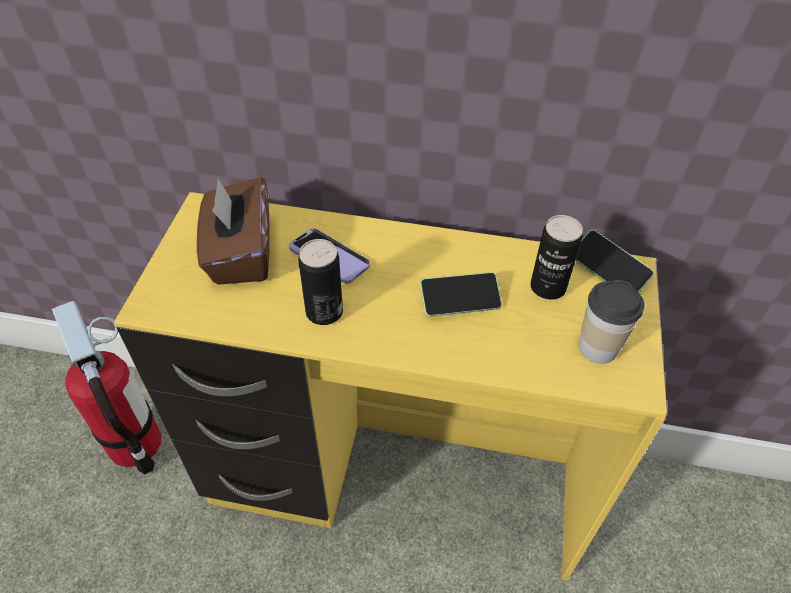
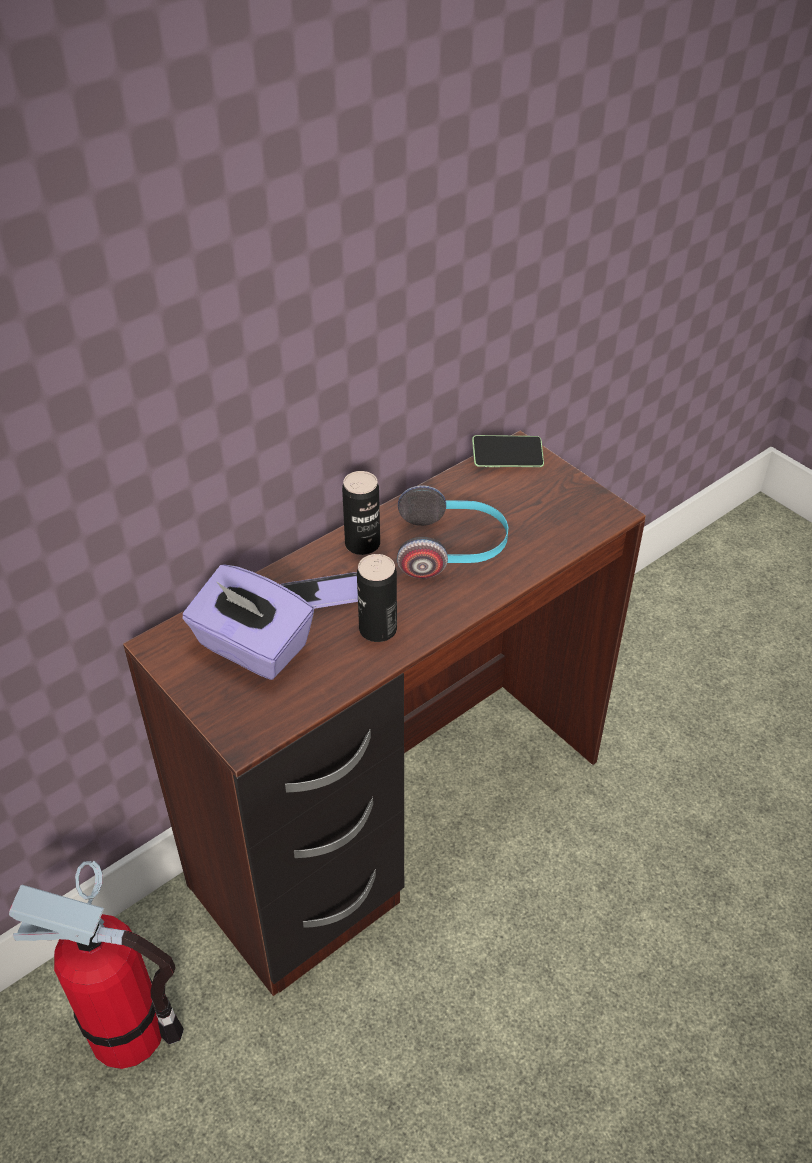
camera: 50 degrees left, 5 degrees down
yellow desk [114,192,667,581] -> brown desk [123,431,646,996]
brown tissue box [197,177,270,285] -> purple tissue box [182,564,314,680]
phone [420,272,502,317] -> headphones [397,485,508,578]
can [530,215,583,300] -> can moved to [342,471,380,555]
cup [579,280,644,364] -> none

